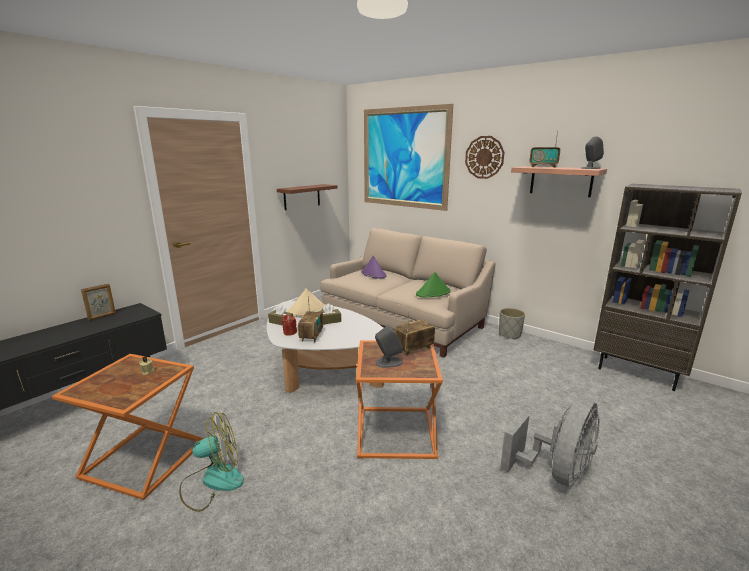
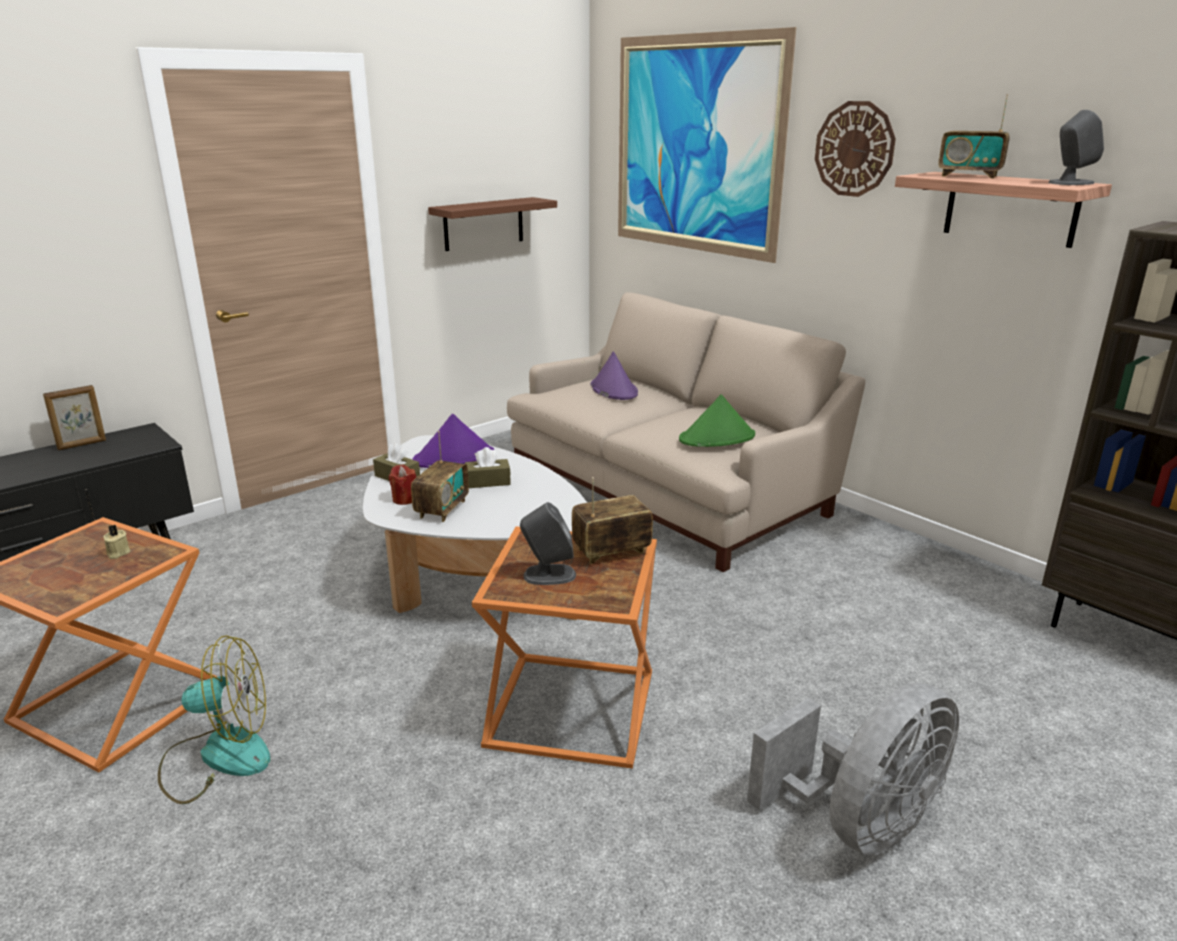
camera: 10 degrees right, 5 degrees up
beige hat [287,288,325,317] -> purple hat [412,414,494,468]
grey planter [499,308,525,340] -> none

